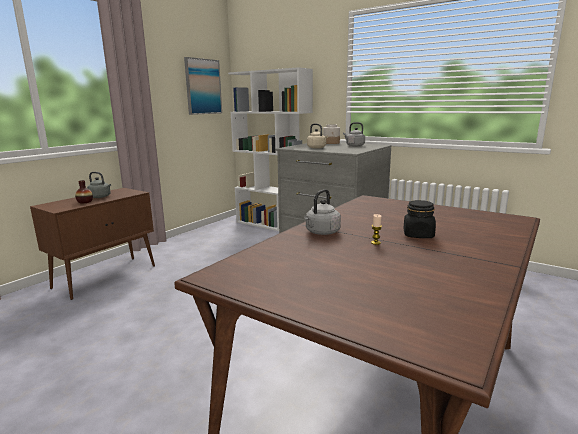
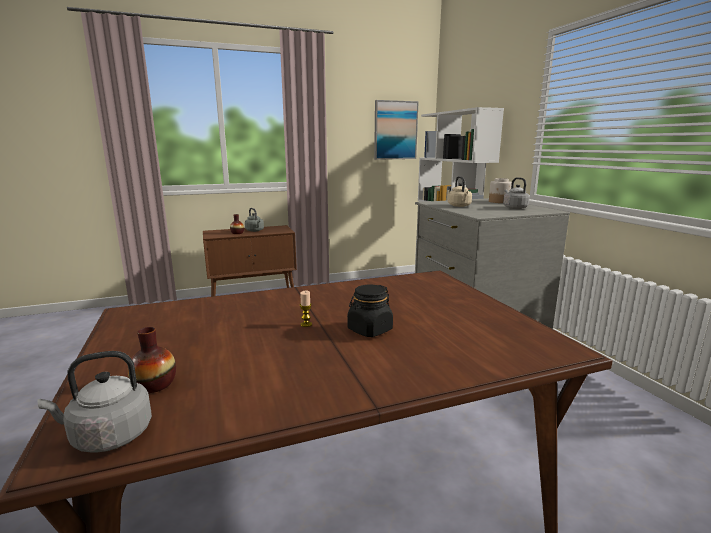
camera: 35 degrees right, 0 degrees up
grey kettle [304,189,341,235] -> grey kettle moved to [37,351,152,453]
none -> vase [128,327,176,393]

